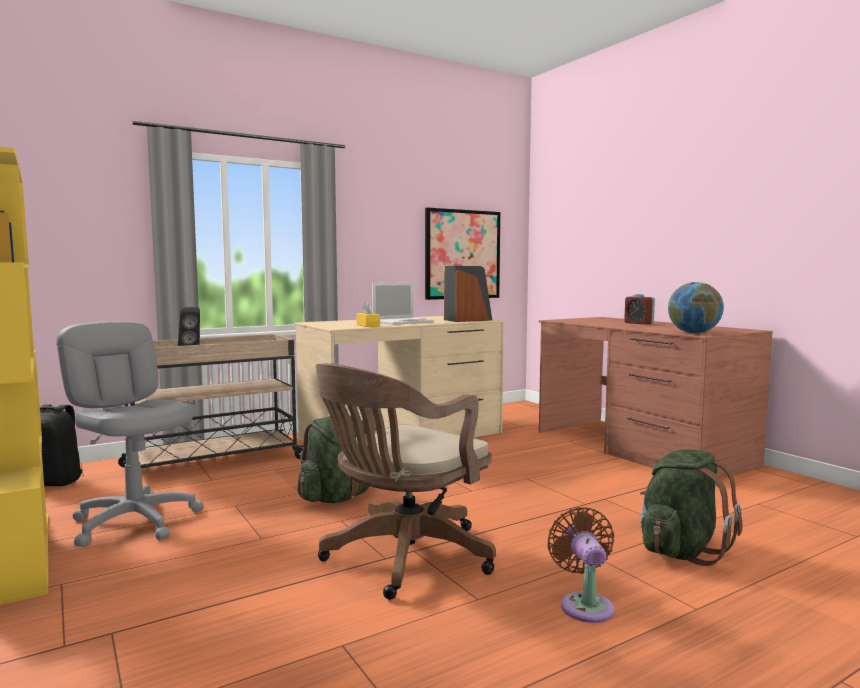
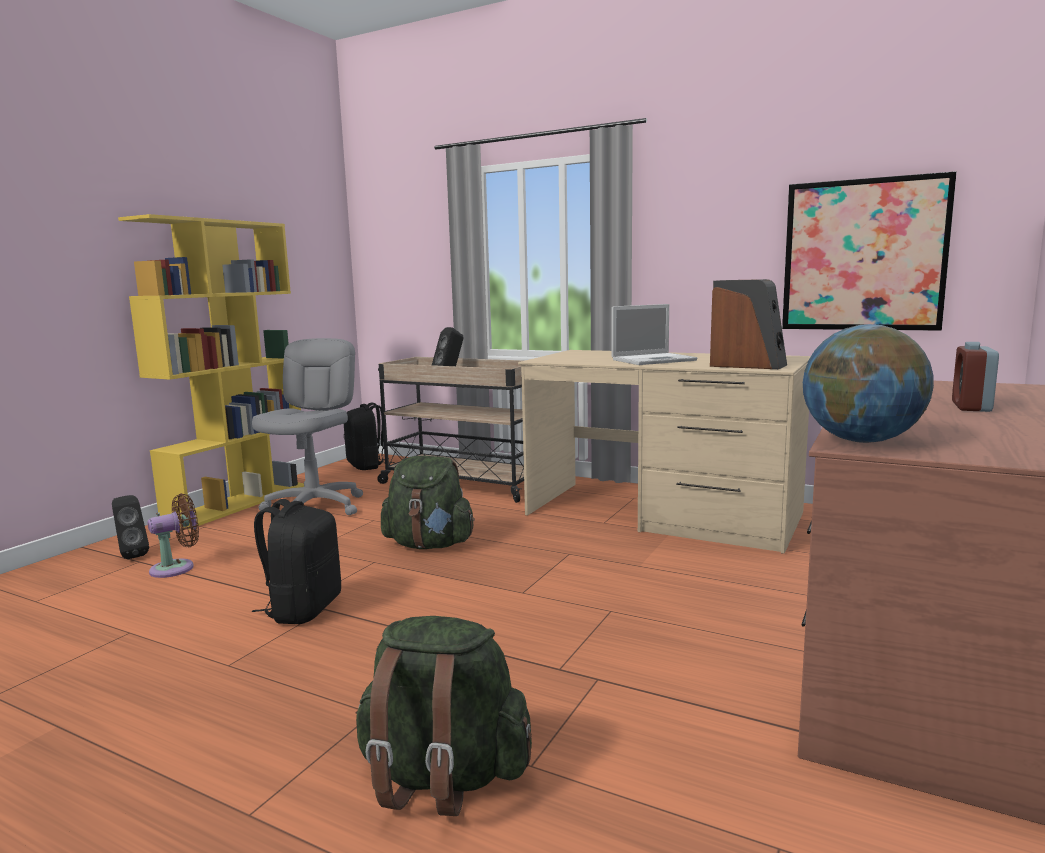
camera: 60 degrees right, 5 degrees up
brown office chair [316,363,496,600] -> black backpack [252,499,341,624]
yellow tissue box [356,302,380,327] -> none
laptop [372,282,434,325] -> laptop turned 45 degrees counterclockwise [612,304,697,365]
brown fan [548,507,614,623] -> brown fan moved to [147,493,199,578]
none -> black speaker [112,495,149,559]

